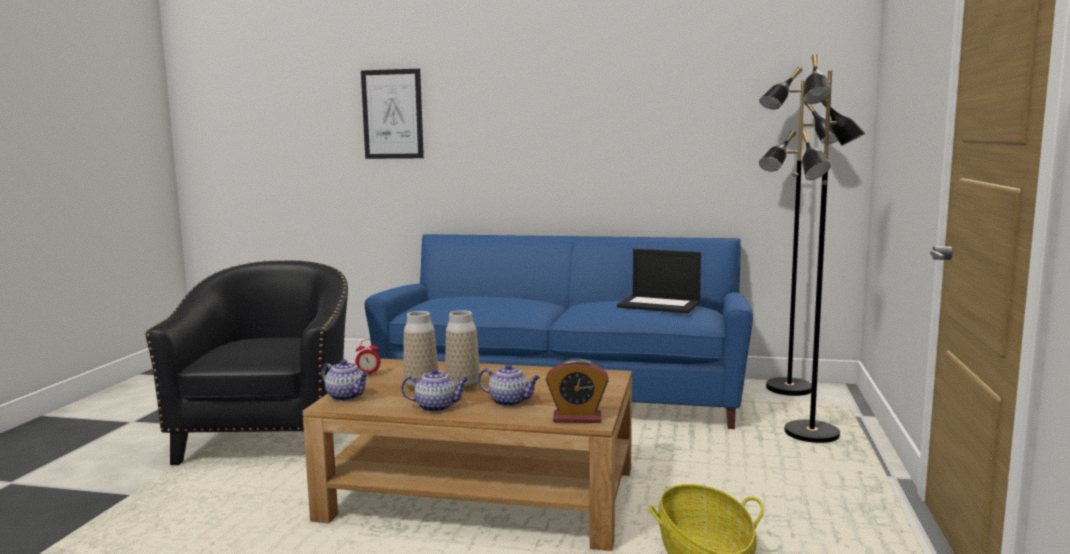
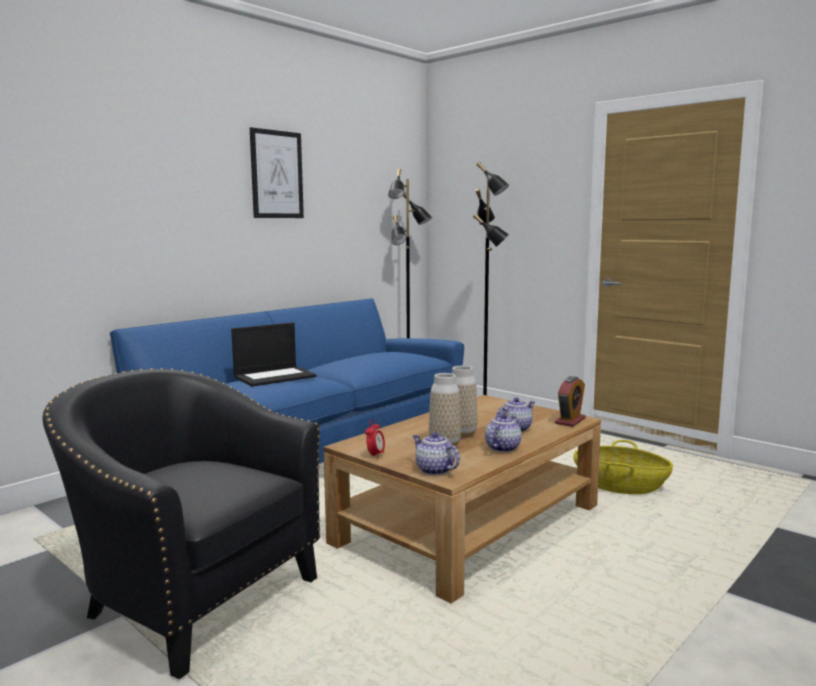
camera: 60 degrees left, 0 degrees up
teapot [321,360,369,401] -> teapot turned 105 degrees counterclockwise [413,432,460,475]
picture [361,69,424,159] -> picture moved to [250,127,304,218]
laptop [617,249,701,313] -> laptop moved to [231,323,316,387]

